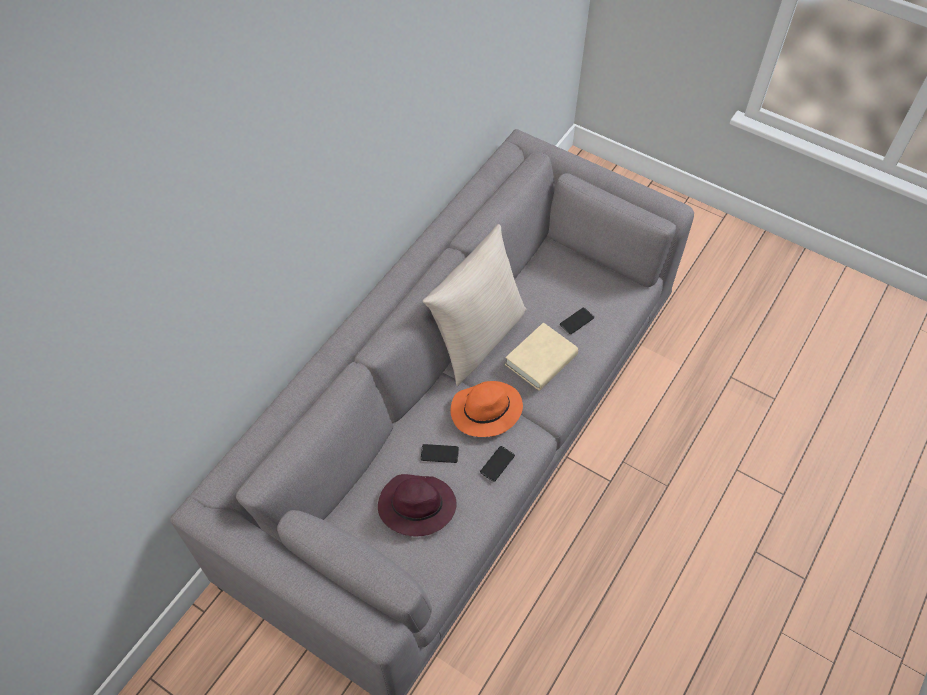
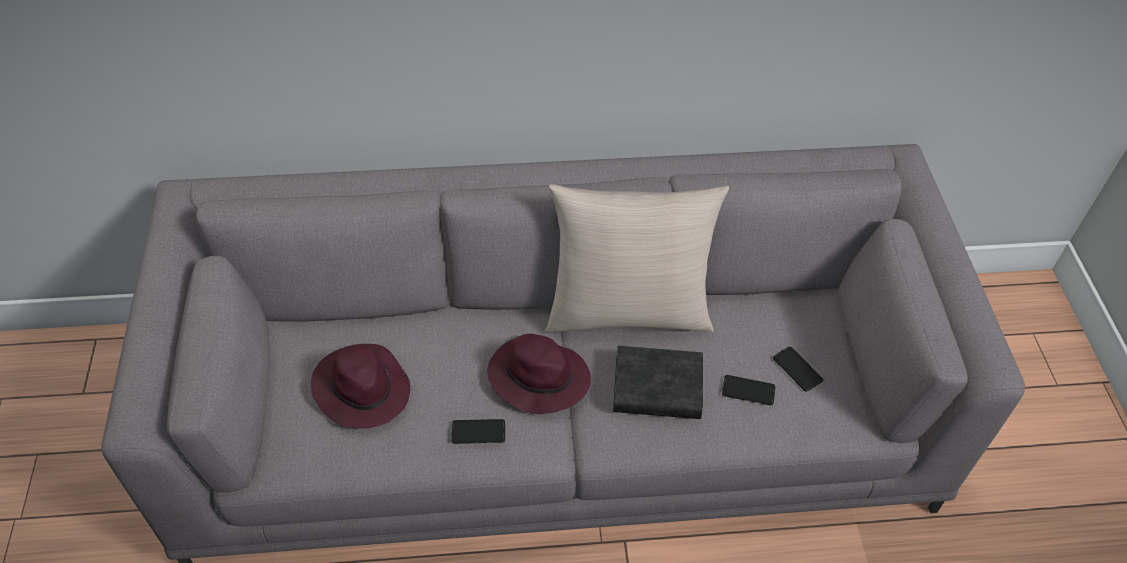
camera: 50 degrees right, 5 degrees down
phone [421,444,459,463] -> phone moved to [773,347,823,392]
orange hat [451,381,523,437] -> purple hat [487,333,590,414]
beige book [505,322,578,391] -> black book [613,346,703,419]

